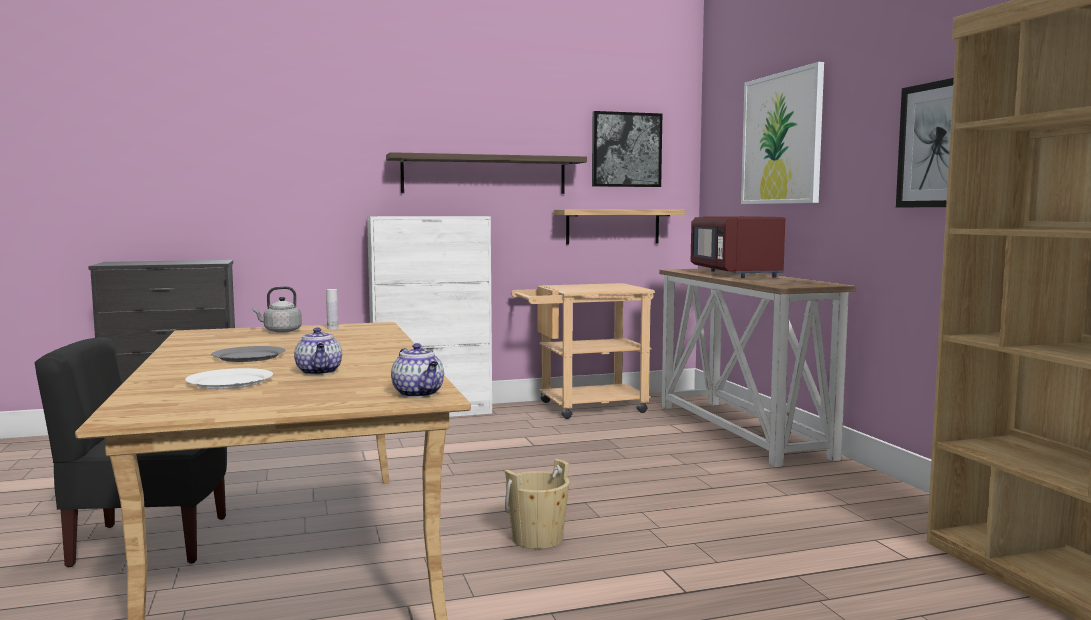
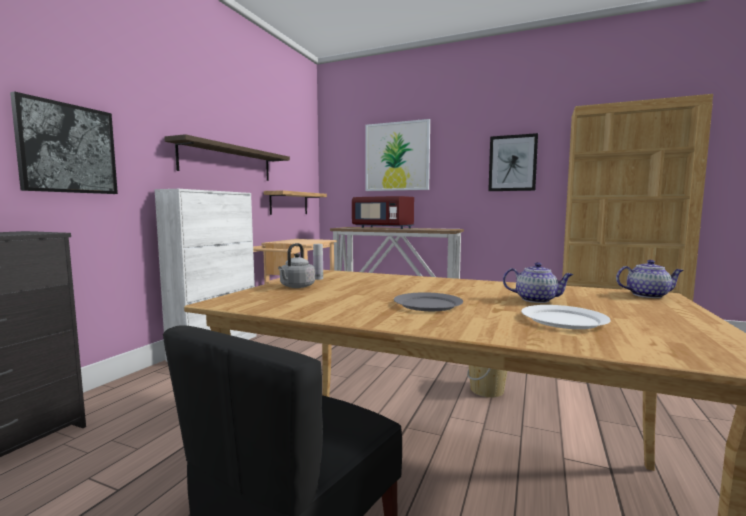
camera: 50 degrees left, 0 degrees up
picture [592,111,662,187] -> picture moved to [10,91,118,194]

